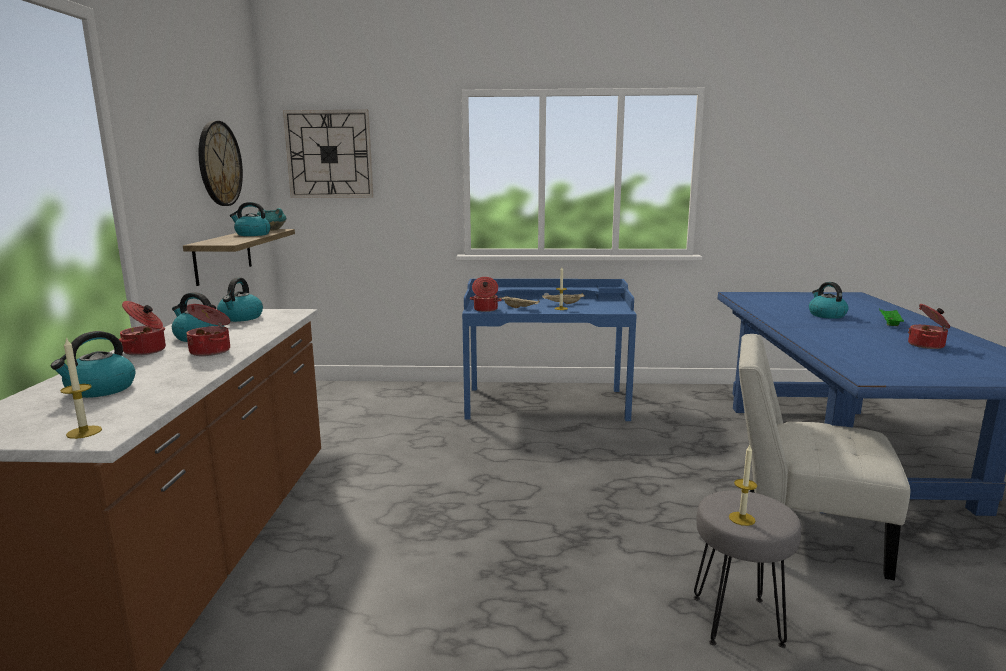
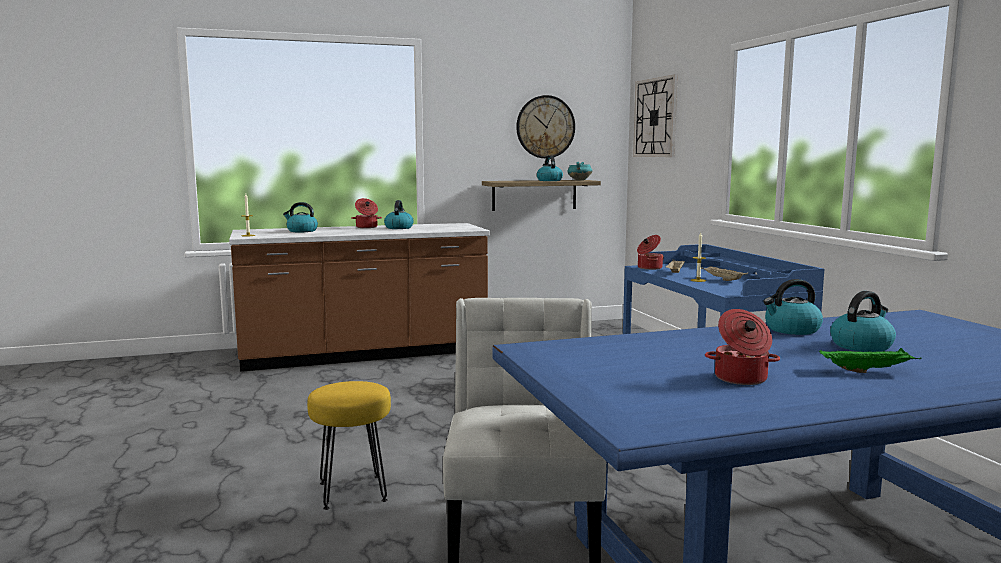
camera: 70 degrees right, 5 degrees down
cooking pot [186,304,230,356] -> none
kettle [217,278,263,322] -> kettle moved to [763,279,823,335]
grey stool [693,490,801,648] -> yellow stool [307,381,391,510]
candle [729,445,757,526] -> none

